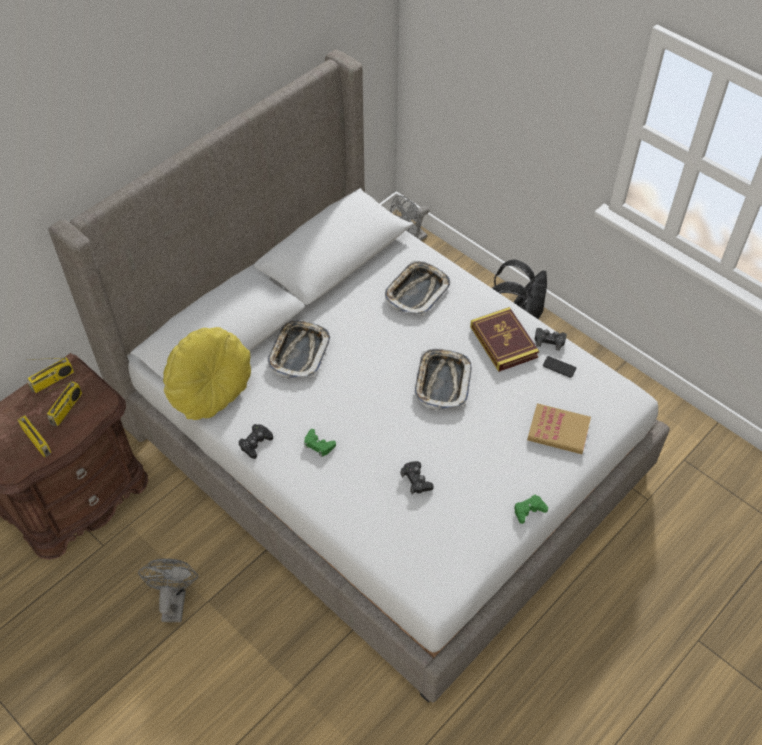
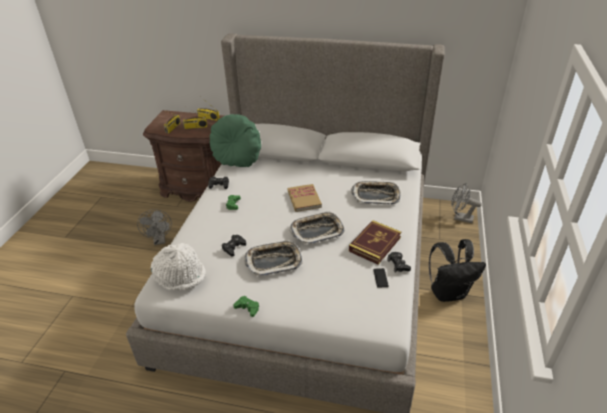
camera: 60 degrees right, 15 degrees down
grey fan [138,558,198,622] -> grey fan turned 105 degrees clockwise [137,209,172,245]
yellow pillow [163,327,251,420] -> green pillow [210,114,261,167]
tray [268,320,330,379] -> tray moved to [244,240,302,276]
book [527,403,591,454] -> book moved to [288,184,322,212]
none -> white hat [150,243,206,290]

